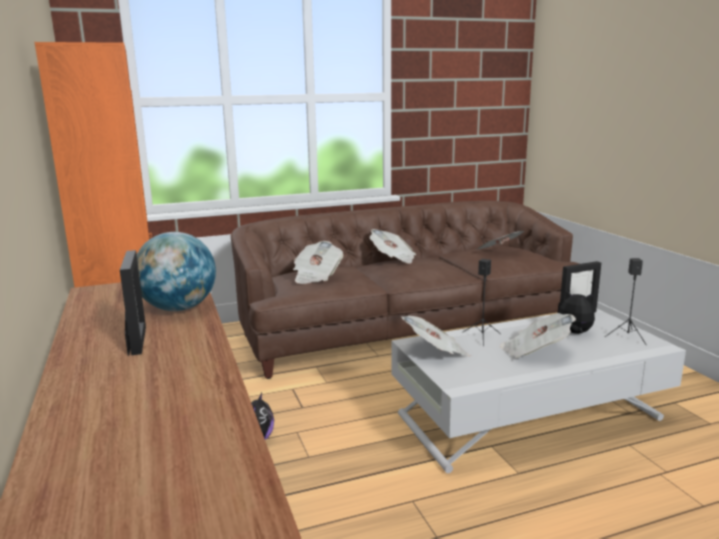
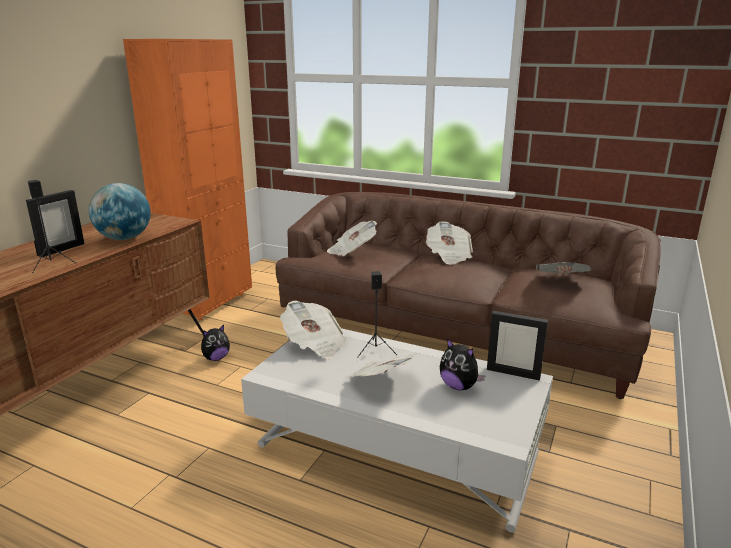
camera: 45 degrees right, 5 degrees up
plush toy [559,290,595,334] -> plush toy turned 150 degrees clockwise [440,338,485,390]
black speaker [605,258,647,345] -> black speaker moved to [28,180,76,273]

